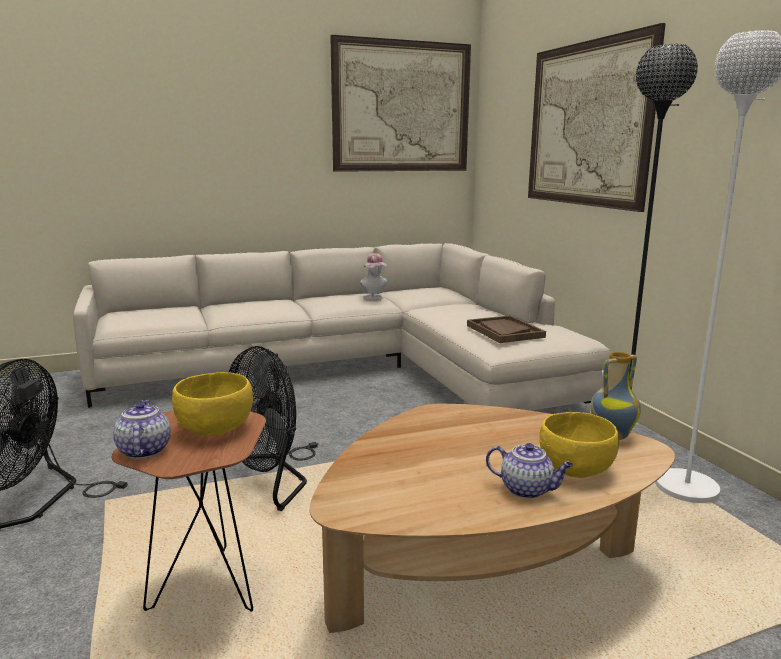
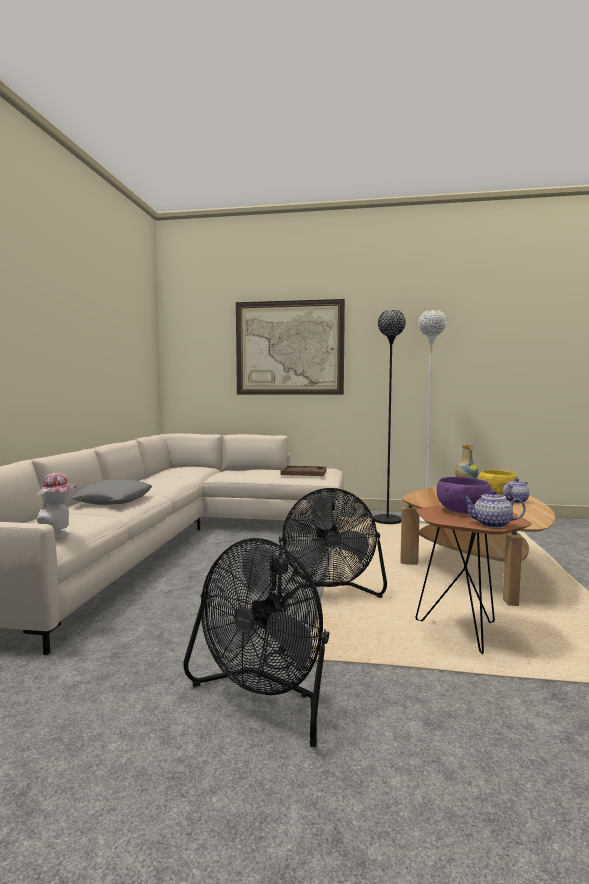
camera: 60 degrees left, 10 degrees down
yellow bowl [172,372,253,436] -> purple bowl [437,477,491,514]
picture [330,35,471,172] -> none
hat [360,253,387,300] -> hat moved to [37,472,77,539]
none -> grey pillow [71,480,152,505]

